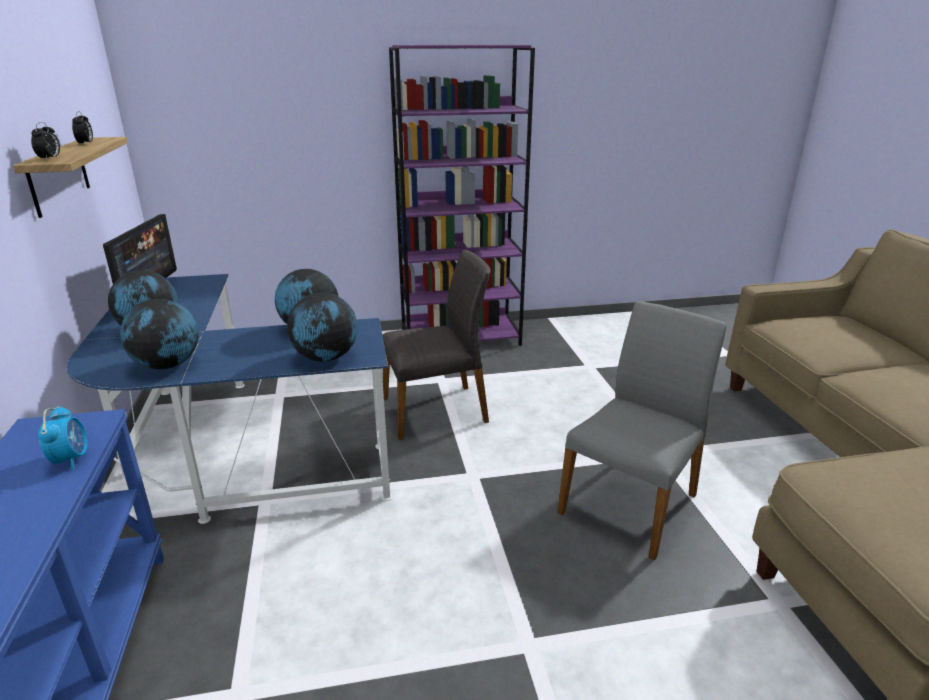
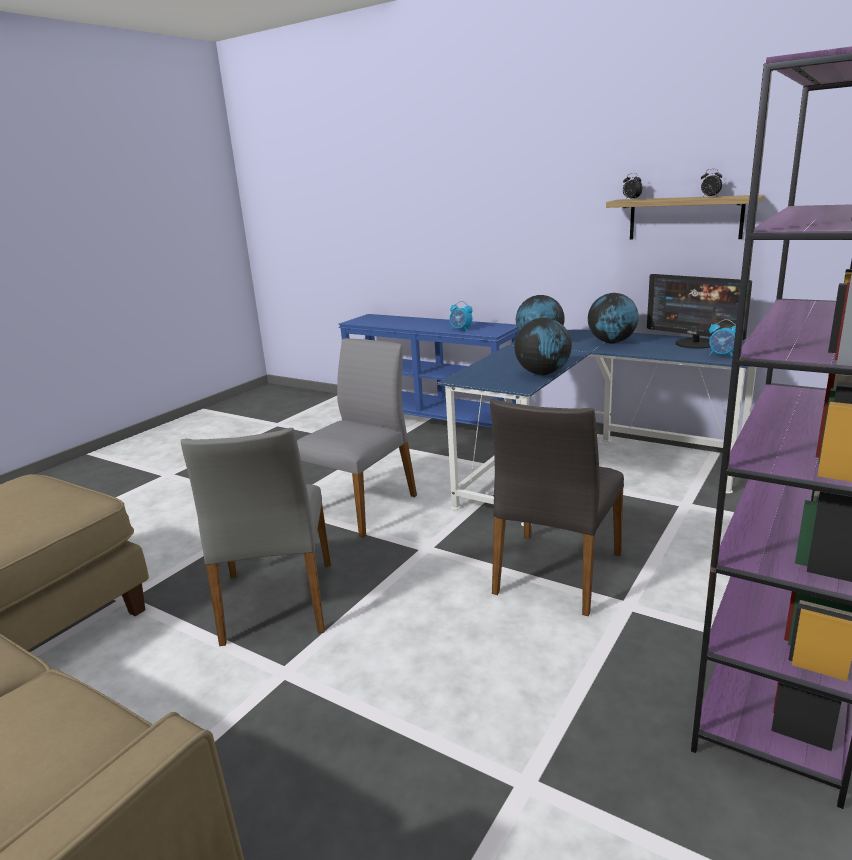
camera: 135 degrees right, 5 degrees down
globe [287,293,358,362] -> none
none -> grey chair [297,338,417,538]
none -> alarm clock [709,319,736,358]

